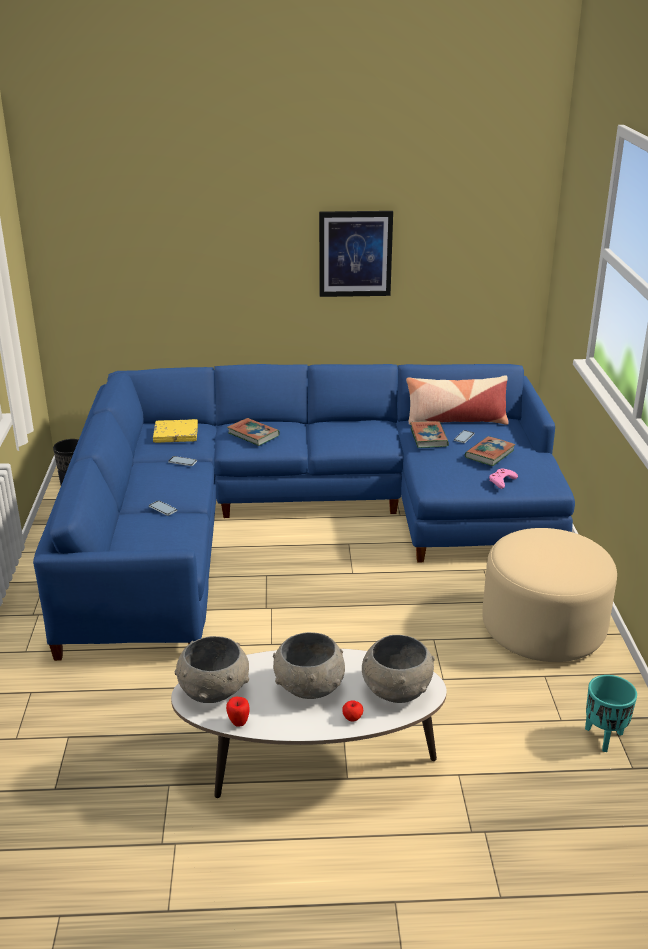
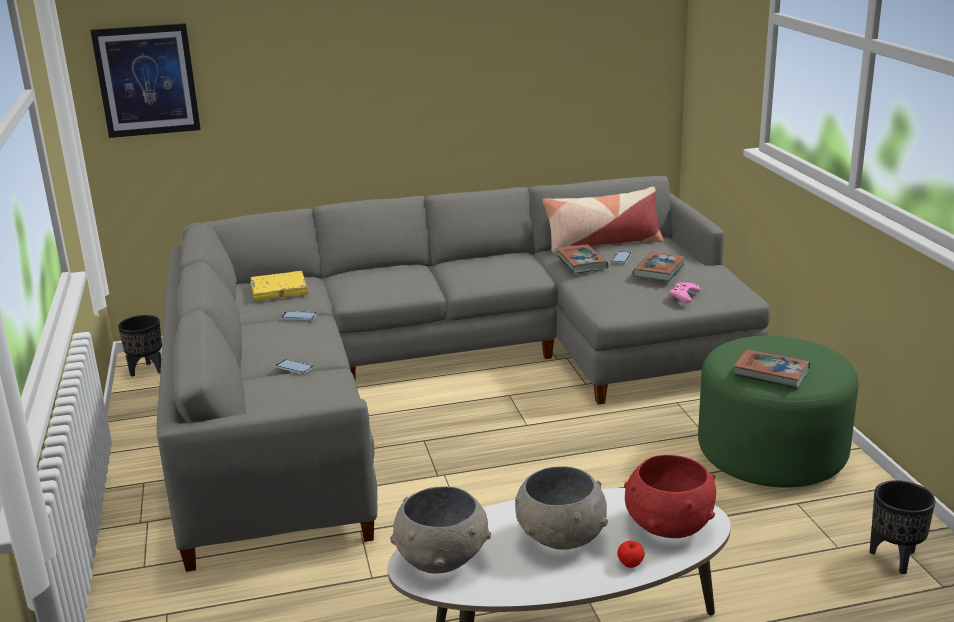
camera: 10 degrees left, 5 degrees down
blue sofa [33,364,575,661] -> grey sofa [157,176,771,572]
apple [226,696,250,726] -> none
book [227,418,280,446] -> book moved to [734,349,810,389]
picture [319,211,393,297] -> picture moved to [90,23,201,138]
grey bowl [362,635,435,703] -> red bowl [624,455,716,538]
beige ottoman [482,528,617,662] -> green ottoman [698,336,859,487]
turquoise planter [585,675,637,752] -> black planter [870,480,935,574]

